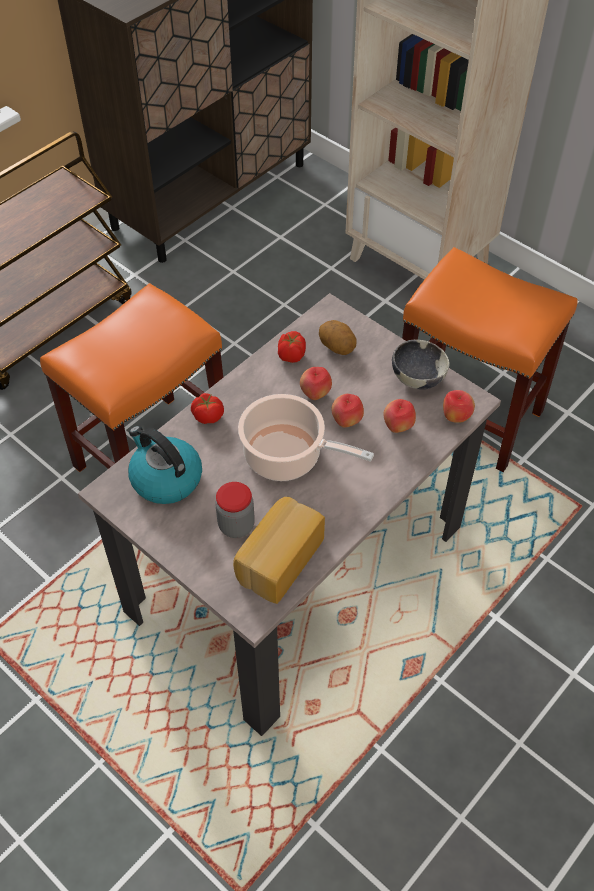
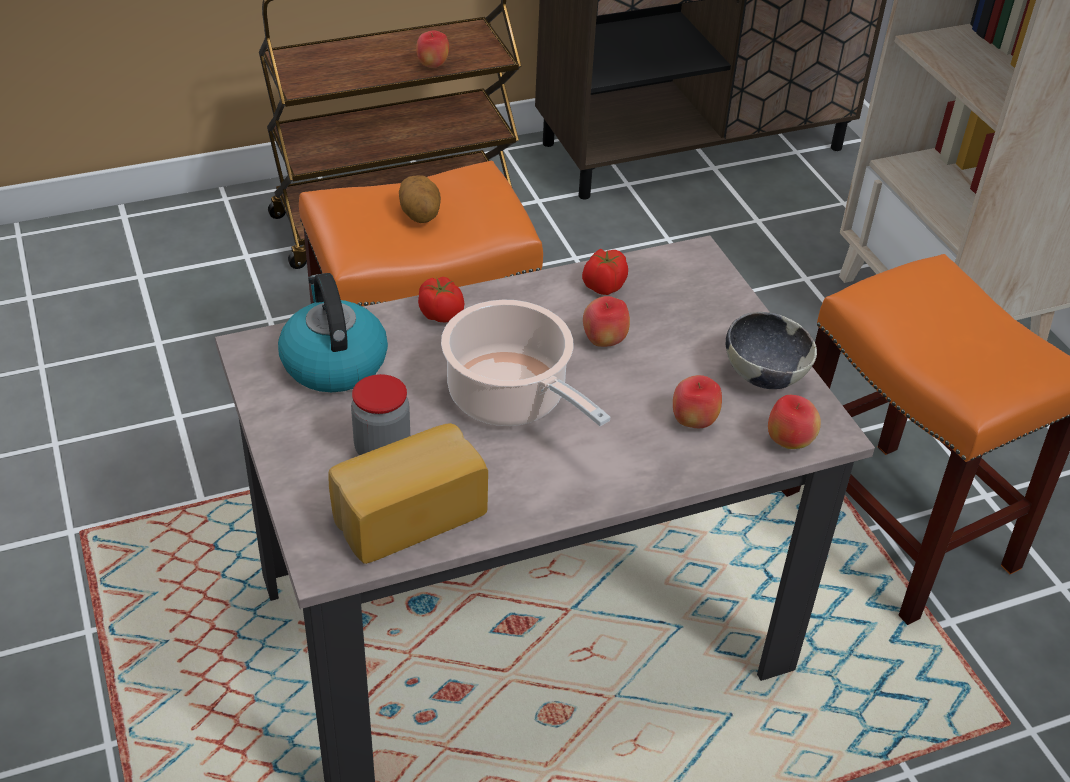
camera: 25 degrees right, 10 degrees down
potato [319,320,356,355] -> potato moved to [399,175,441,223]
apple [331,394,364,428] -> apple moved to [416,30,449,68]

